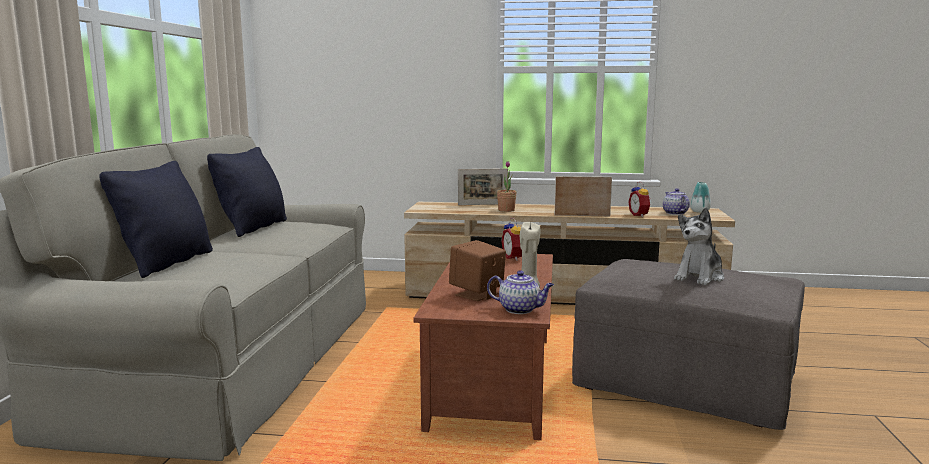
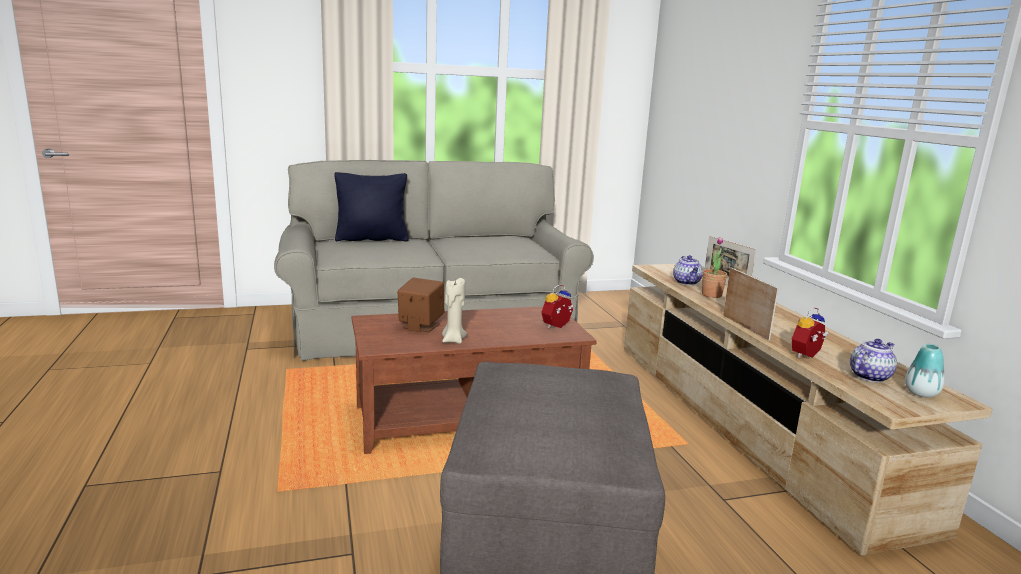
camera: 65 degrees right, 5 degrees up
black pillow [207,147,287,237] -> none
teapot [487,270,554,314] -> teapot moved to [673,255,703,285]
plush toy [674,208,724,285] -> none

